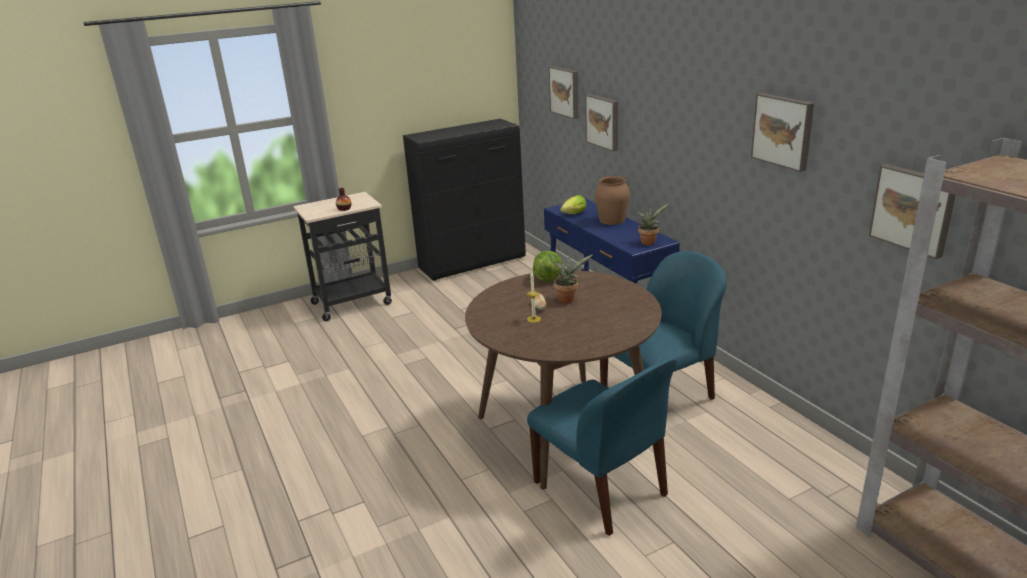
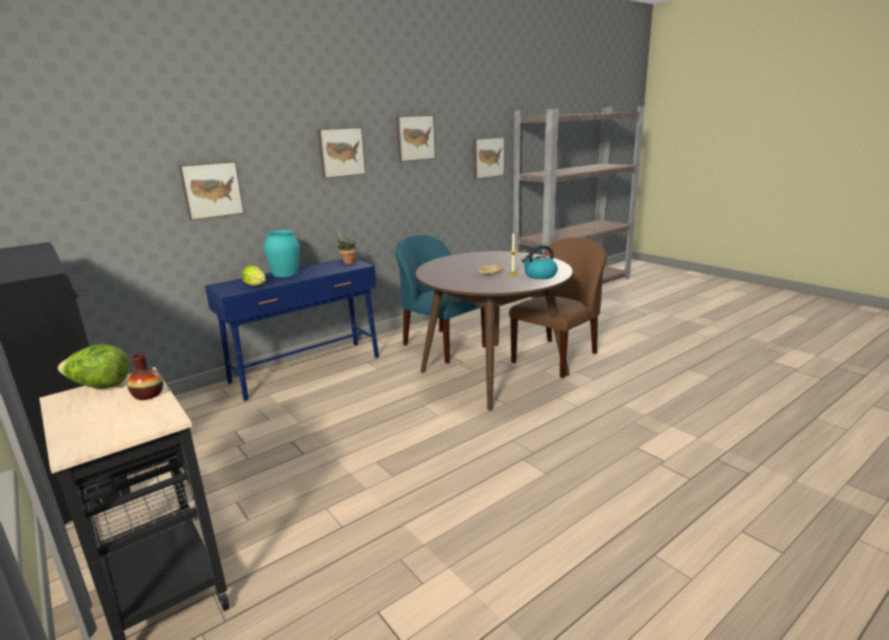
camera: 100 degrees left, 5 degrees down
blue chair [527,356,677,536] -> brown chair [509,237,607,378]
lettuce [533,251,562,282] -> lettuce moved to [58,344,130,389]
picture [549,66,579,119] -> picture moved to [317,127,366,179]
potted plant [552,255,592,303] -> none
brown vase [595,176,630,225] -> turquoise vase [264,230,300,277]
none -> kettle [521,245,558,279]

